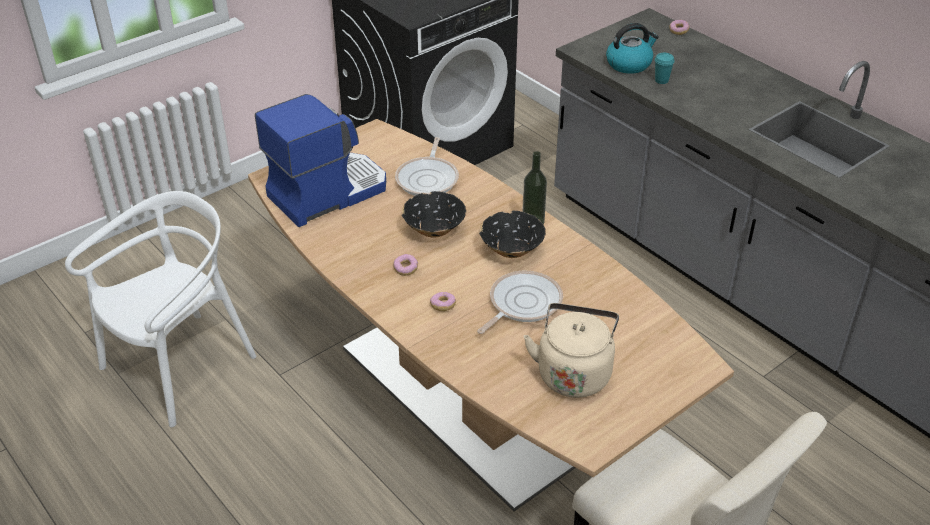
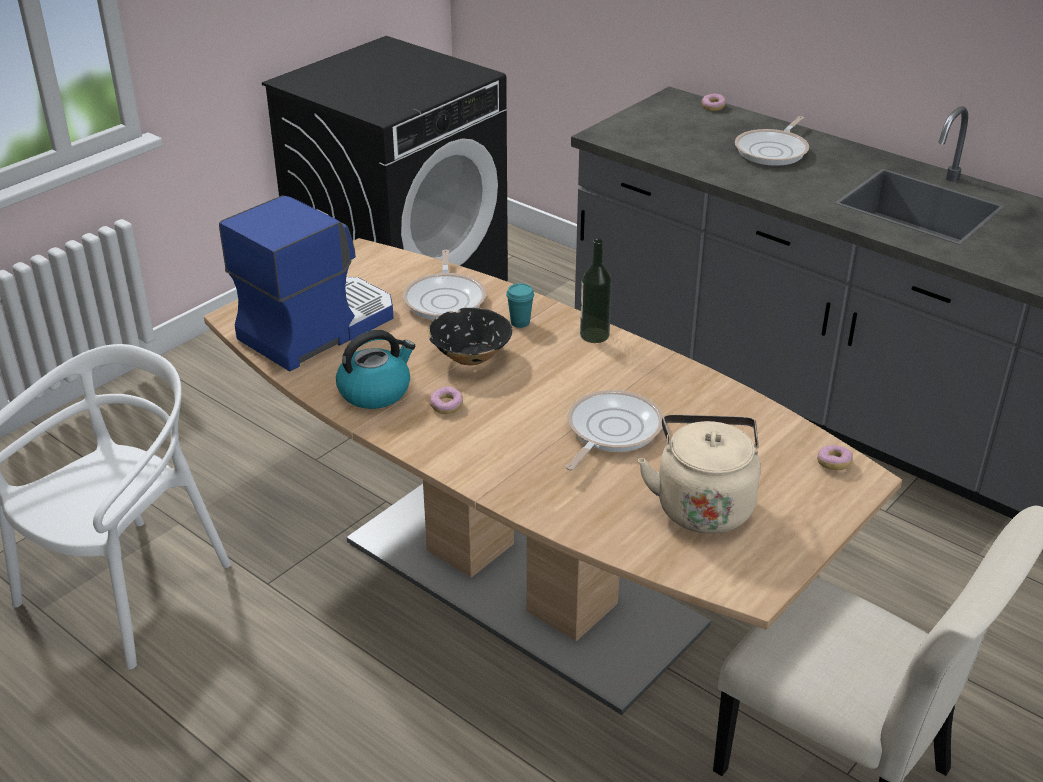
camera: 10 degrees left, 5 degrees down
donut [430,292,456,311] -> donut moved to [817,445,853,470]
black bowl [479,211,546,258] -> none
kettle [606,23,659,74] -> kettle moved to [336,330,415,409]
turquoise cup [655,53,674,84] -> turquoise cup moved to [506,283,534,328]
none -> frying pan [735,116,809,166]

